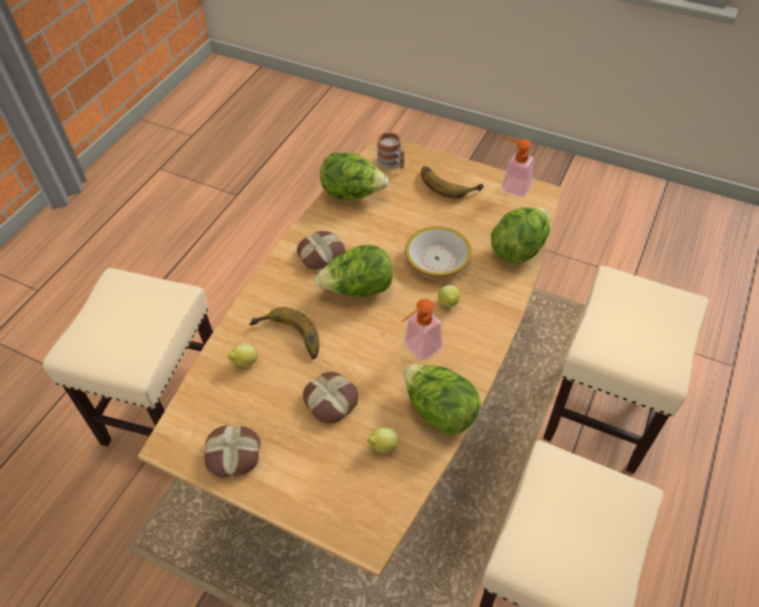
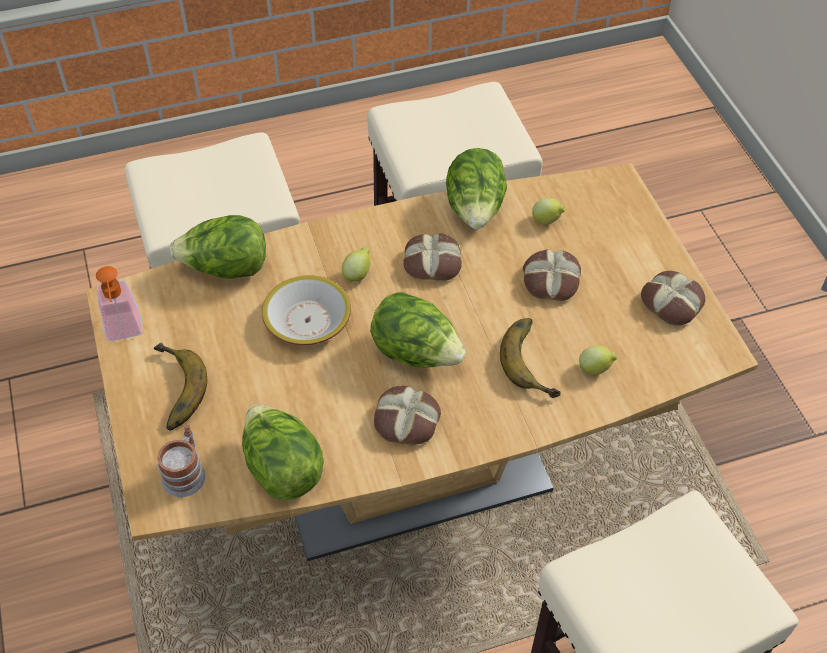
camera: 135 degrees left, 0 degrees up
soap dispenser [402,299,443,360] -> bread [403,233,462,281]

